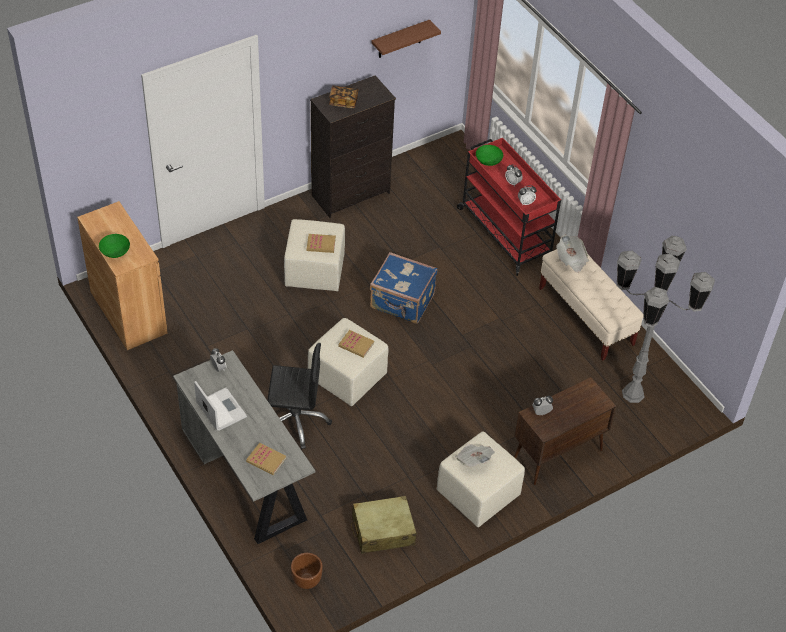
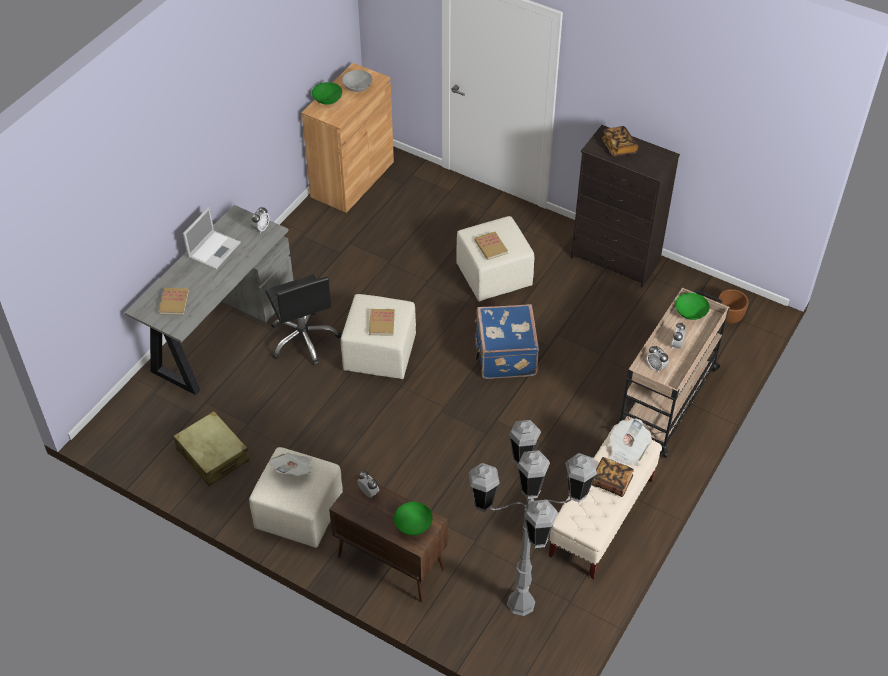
camera: 65 degrees right, 0 degrees up
brown planter [291,553,323,589] -> brown planter moved to [718,289,749,324]
brown shelf [371,20,441,58] -> none
red cart [457,138,561,276] -> beige cart [611,288,729,458]
none -> grey bowl [342,70,372,92]
none -> green bowl [394,502,433,535]
none -> book [592,457,634,497]

